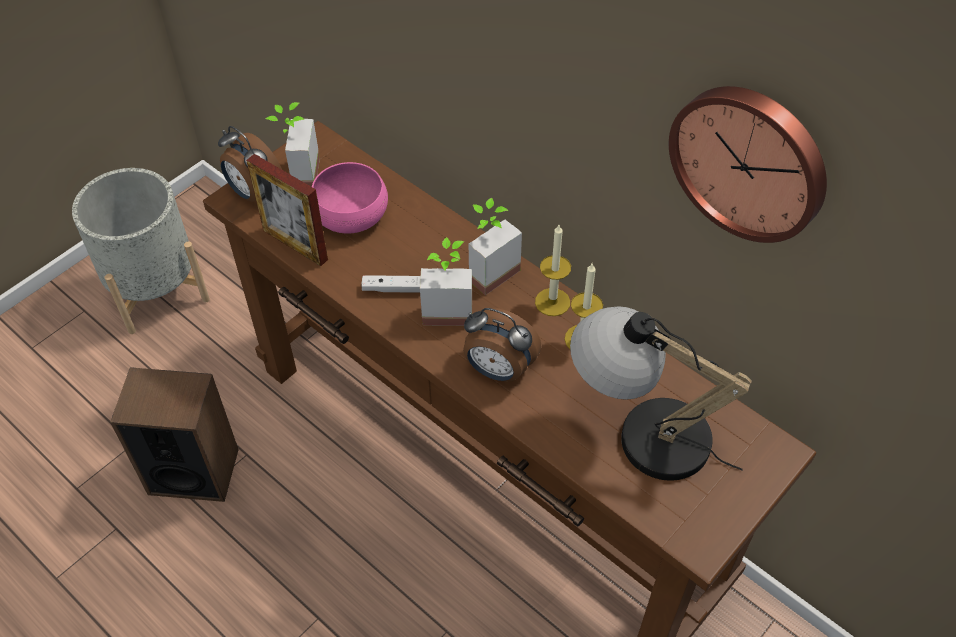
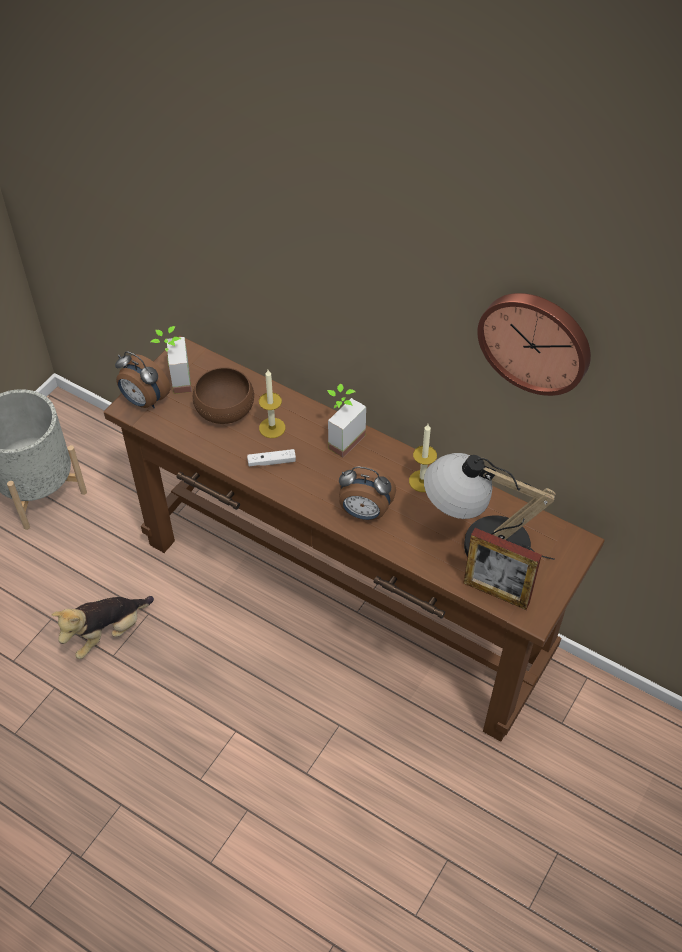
camera: 10 degrees left, 0 degrees up
speaker [110,367,239,502] -> plush toy [52,596,154,659]
picture frame [246,154,328,266] -> picture frame moved to [463,528,542,610]
pink bowl [312,162,388,234] -> brown bowl [193,367,254,424]
potted plant [420,237,472,326] -> none
candle [535,225,571,316] -> candle moved to [259,370,285,438]

